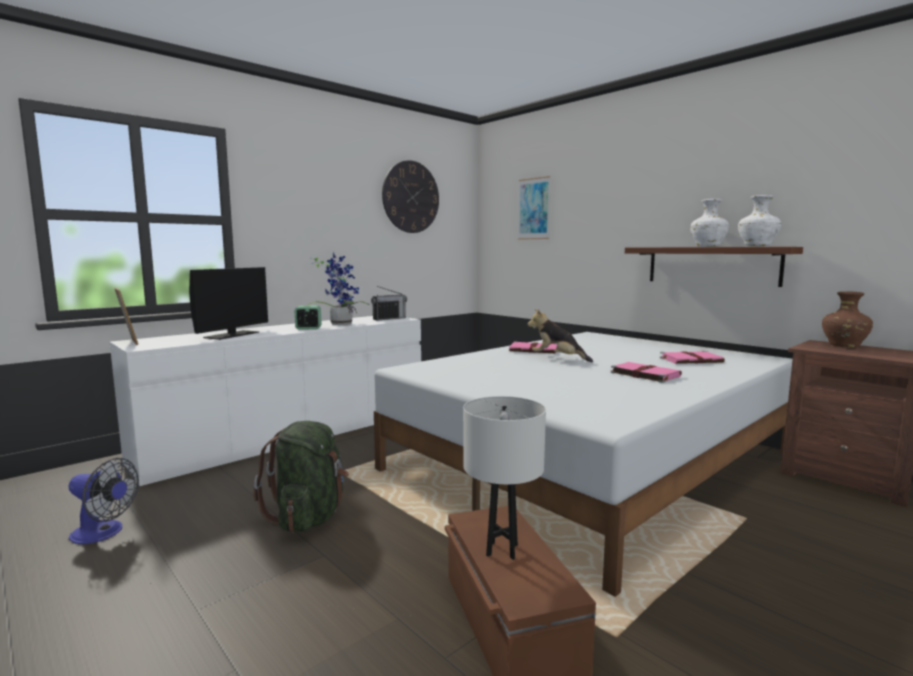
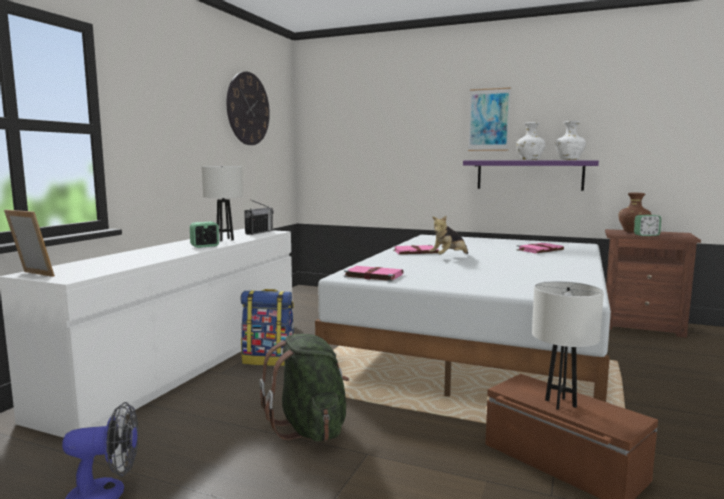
camera: 25 degrees left, 0 degrees up
monitor [189,267,268,340] -> none
potted plant [306,252,370,325] -> white table lamp [201,166,243,241]
picture [518,176,551,240] -> picture moved to [468,87,511,151]
plush toy [527,309,593,362] -> plush toy turned 45 degrees counterclockwise [429,216,468,254]
pink book [611,362,682,383] -> pink book moved to [343,266,404,282]
brown shelf [625,247,803,287] -> purple shelf [463,160,599,191]
none -> backpack [240,289,294,366]
none -> alarm clock [634,215,661,236]

